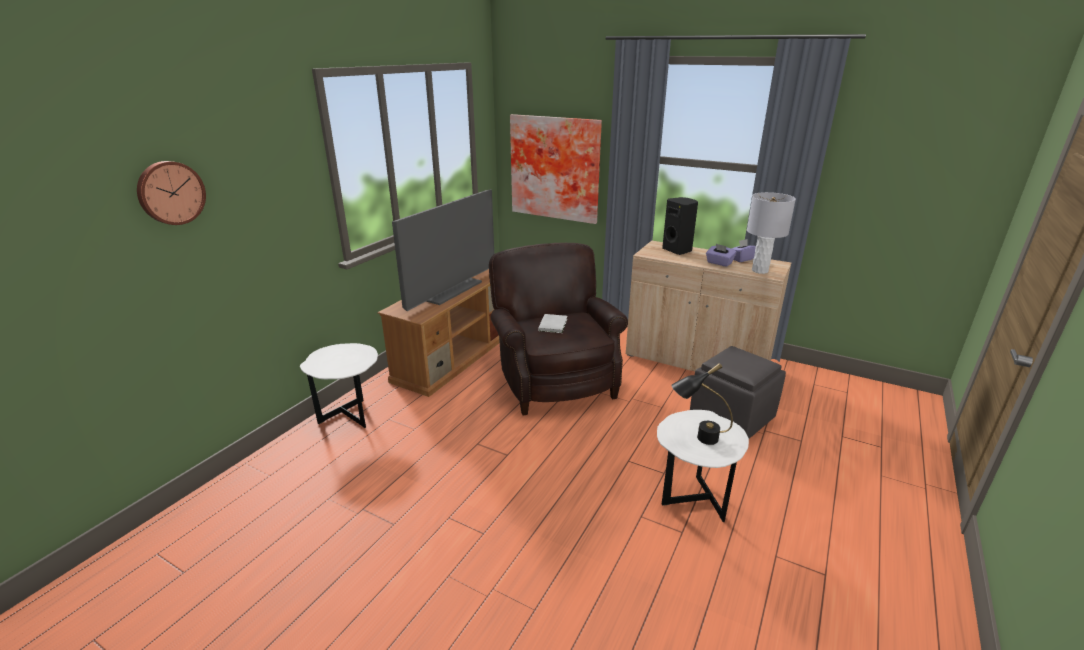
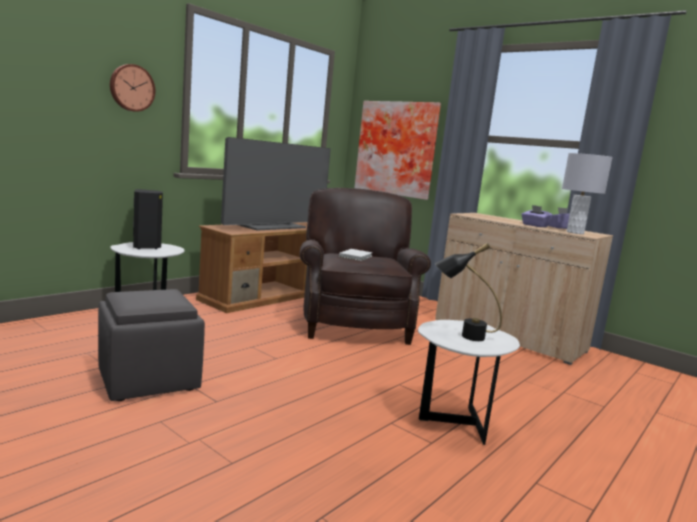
camera: 10 degrees right, 15 degrees down
wall clock [137,161,206,225] -> wall clock moved to [110,64,155,112]
black speaker [662,197,698,255] -> black speaker moved to [133,189,163,249]
grey ottoman [690,346,786,439] -> grey ottoman moved to [98,289,205,401]

